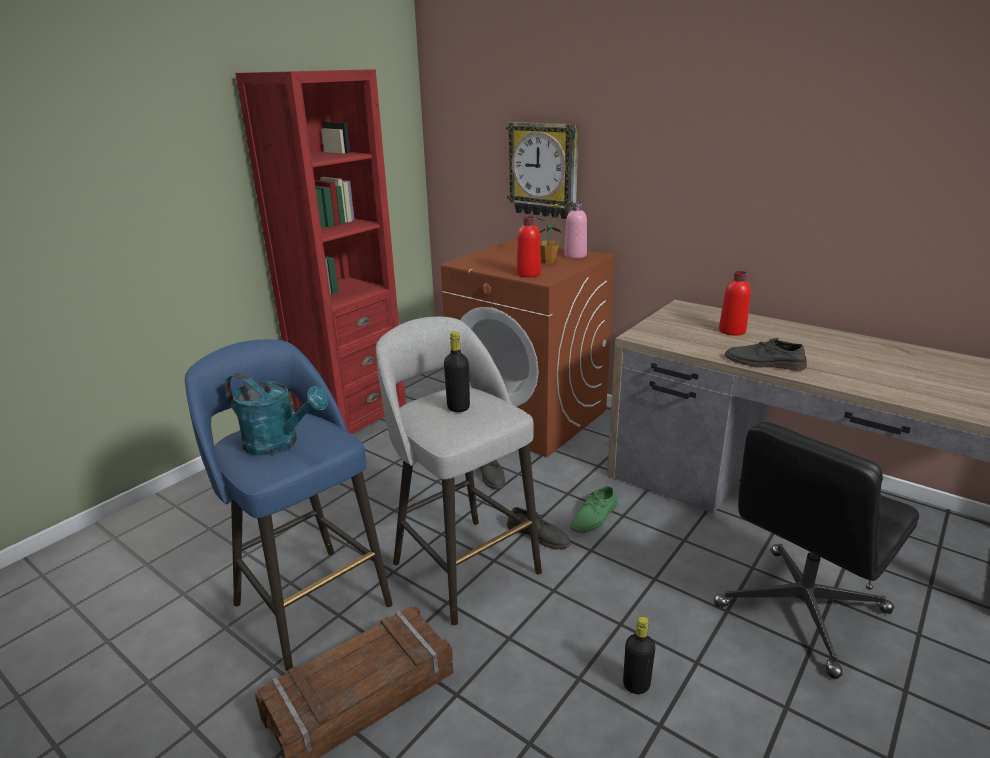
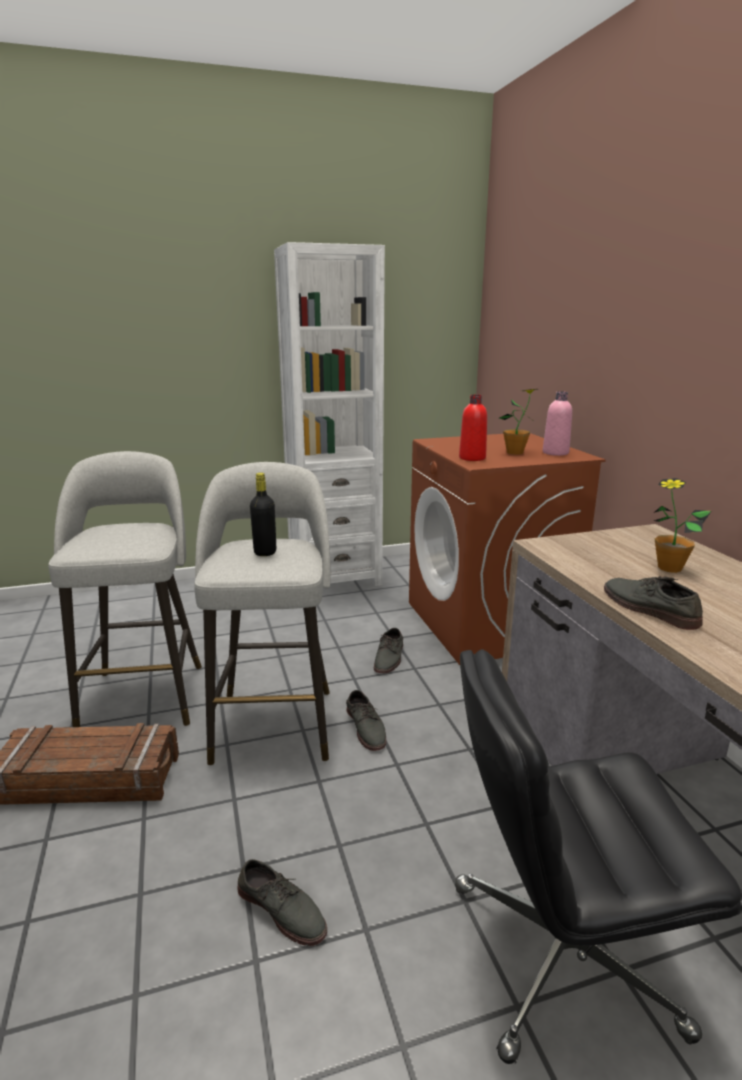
camera: 35 degrees right, 5 degrees down
blue stool [185,339,393,671] -> grey stool [48,451,202,727]
turquoise watering can [225,373,328,456] -> none
red bookcase [235,69,406,434] -> white bookcase [274,242,385,586]
wall clock [506,122,579,219] -> none
green shoe [571,486,617,533] -> none
black bottle [623,616,656,694] -> grey shoe [238,859,327,946]
red bottle [719,271,751,336] -> potted plant [654,478,711,573]

